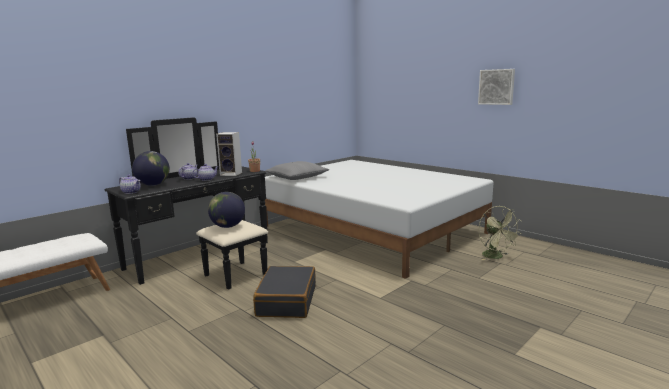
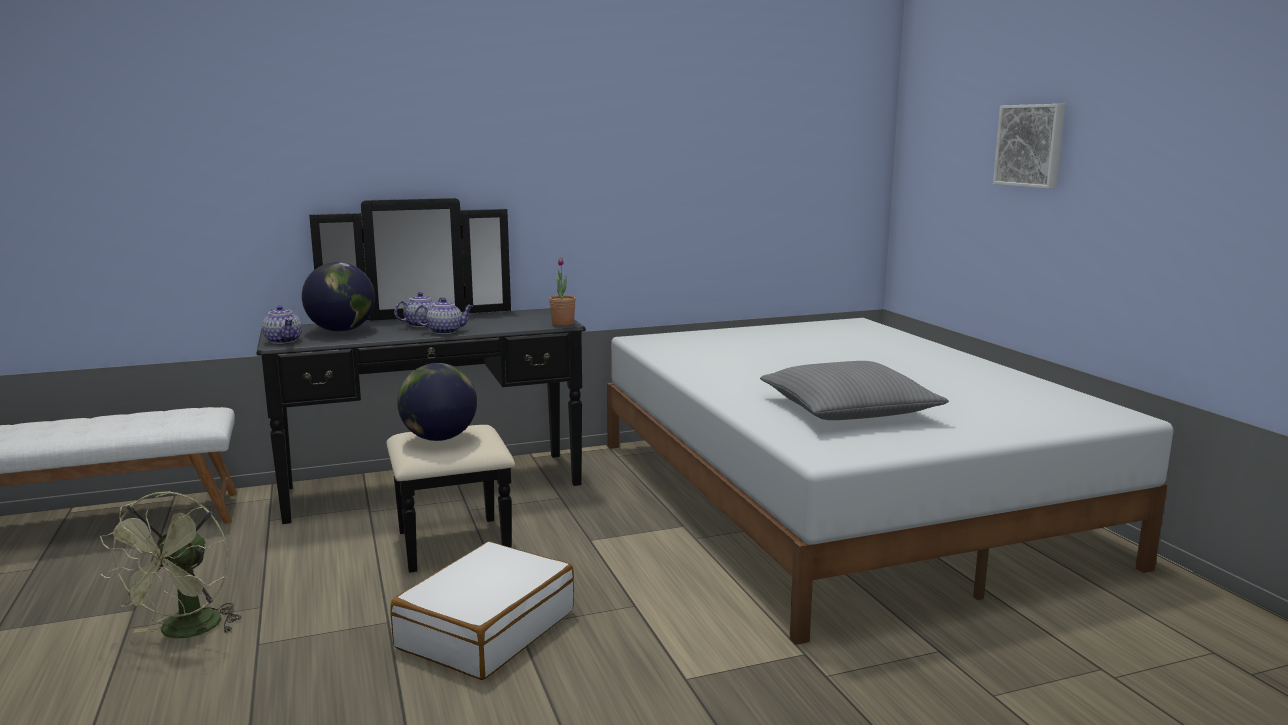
camera: 25 degrees right, 0 degrees up
speaker [216,132,242,176] -> none
black suitcase [253,266,316,318] -> white suitcase [390,542,574,680]
grey pillow [265,161,329,180] -> grey pillow moved to [760,361,949,420]
picture [478,69,515,105] -> picture moved to [993,104,1065,189]
green fan [479,206,522,260] -> green fan moved to [100,491,242,638]

